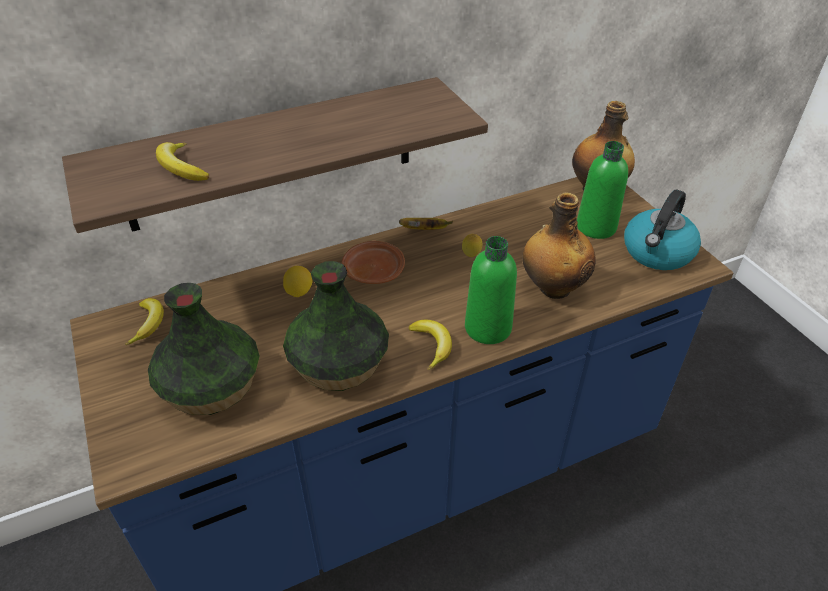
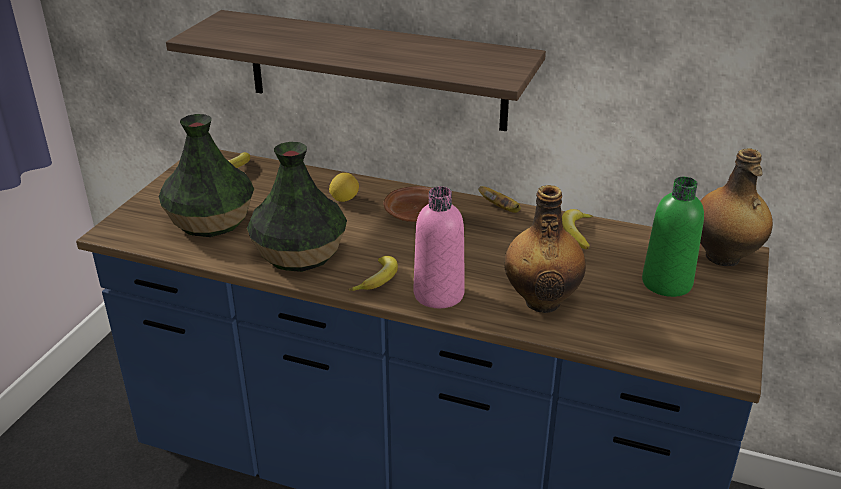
camera: 45 degrees right, 10 degrees down
banana [156,142,209,181] -> banana moved to [562,209,593,249]
lemon [462,234,483,257] -> none
green bottle [465,236,517,344] -> pink bottle [414,186,465,308]
kettle [624,189,701,270] -> none

